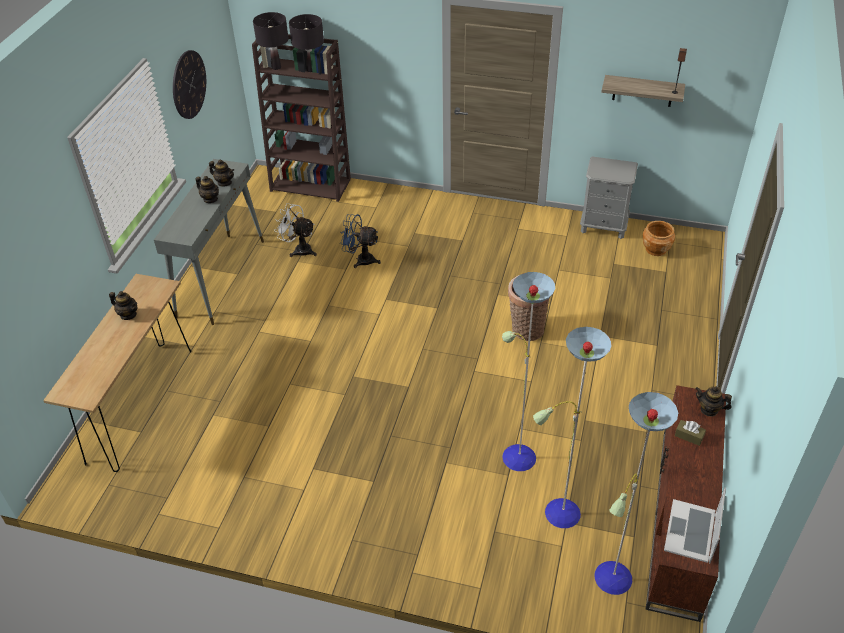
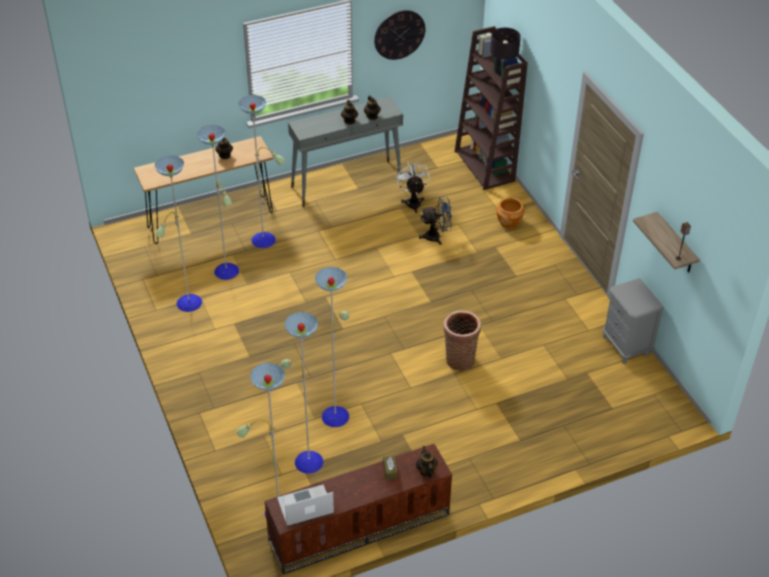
camera: 50 degrees right, 0 degrees up
black table lamp [253,12,289,70] -> none
blue fan [340,214,381,268] -> blue fan turned 105 degrees clockwise [419,197,452,245]
brown planter [643,221,675,256] -> brown planter moved to [496,198,524,229]
none -> floor lamp [155,95,285,312]

